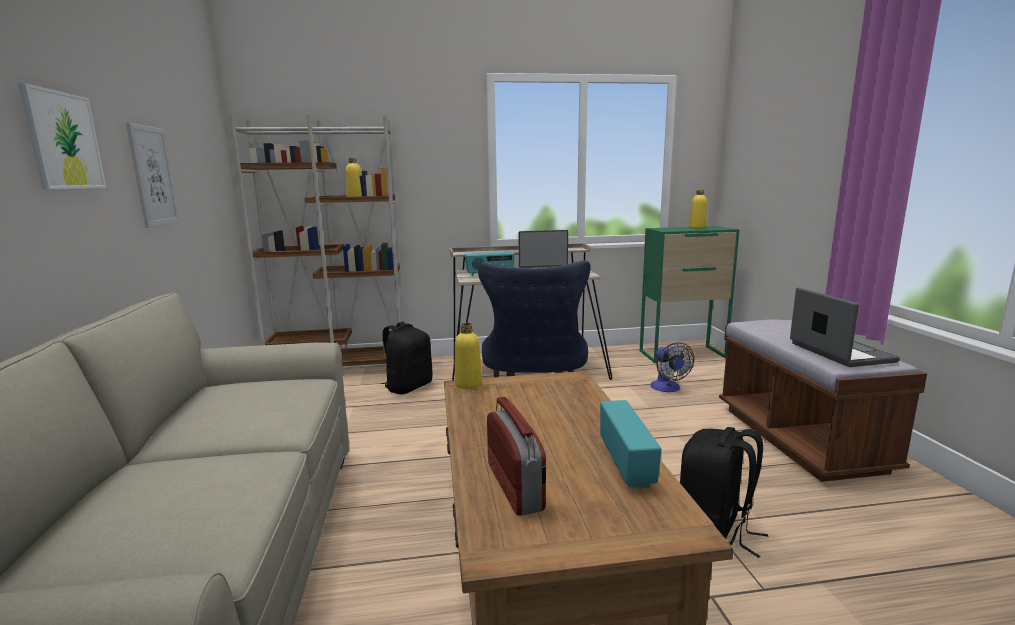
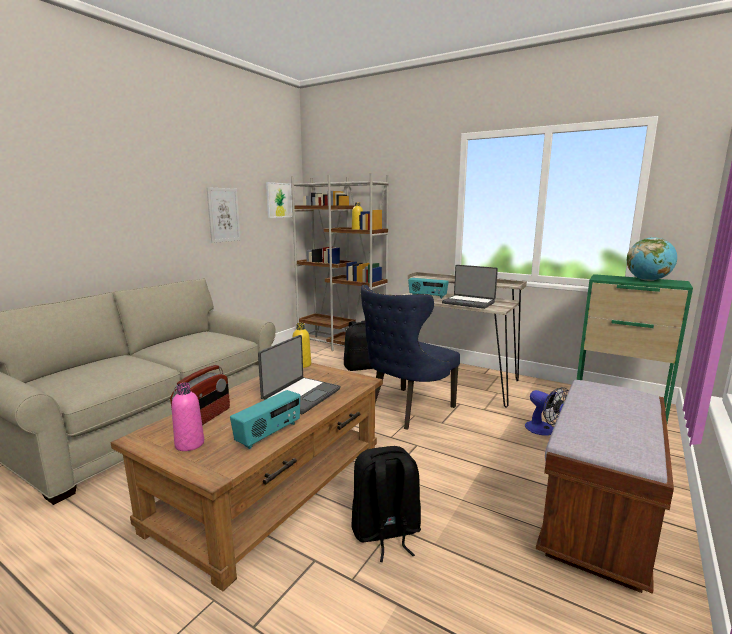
camera: 40 degrees right, 0 degrees up
picture [18,83,106,189] -> picture moved to [266,182,292,218]
fan [650,343,694,392] -> fan turned 60 degrees counterclockwise [525,387,569,436]
yellow bottle [689,190,707,229] -> globe [627,237,677,281]
laptop [790,287,900,367] -> laptop moved to [258,335,341,414]
none -> pink bottle [172,383,204,451]

